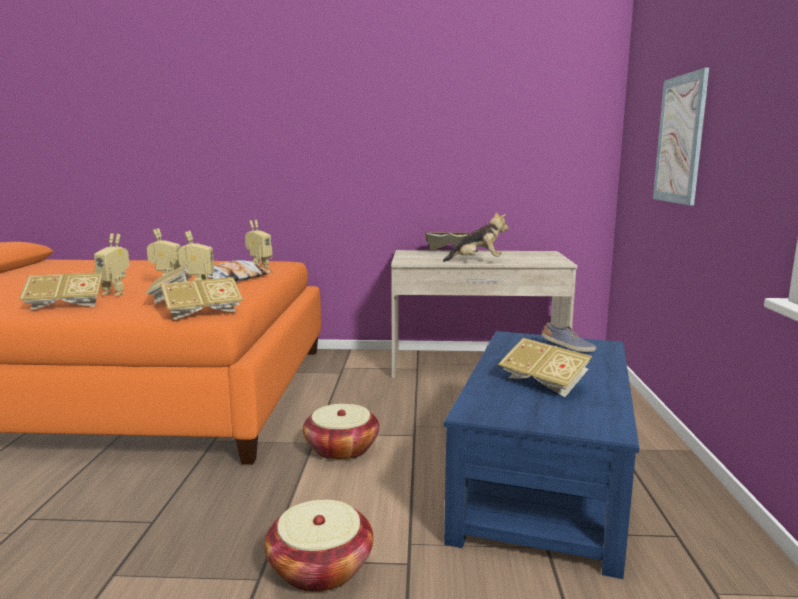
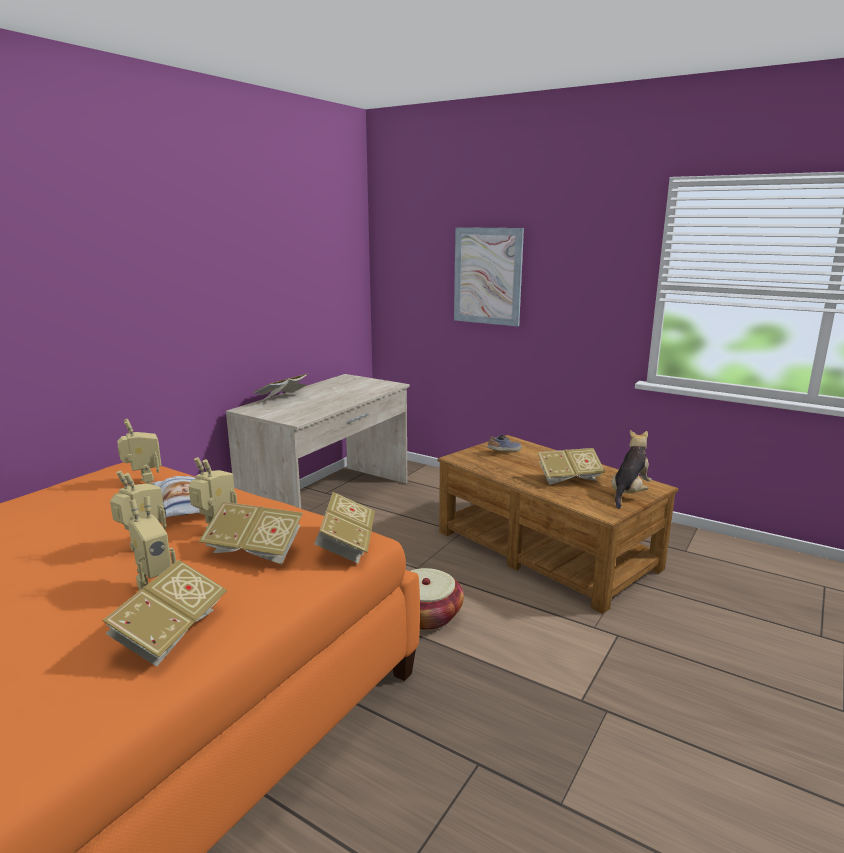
camera: 60 degrees left, 5 degrees up
basket [264,500,373,592] -> none
plush toy [443,212,509,262] -> plush toy moved to [612,430,652,509]
blue coffee table [444,331,640,579] -> brown coffee table [438,435,678,614]

